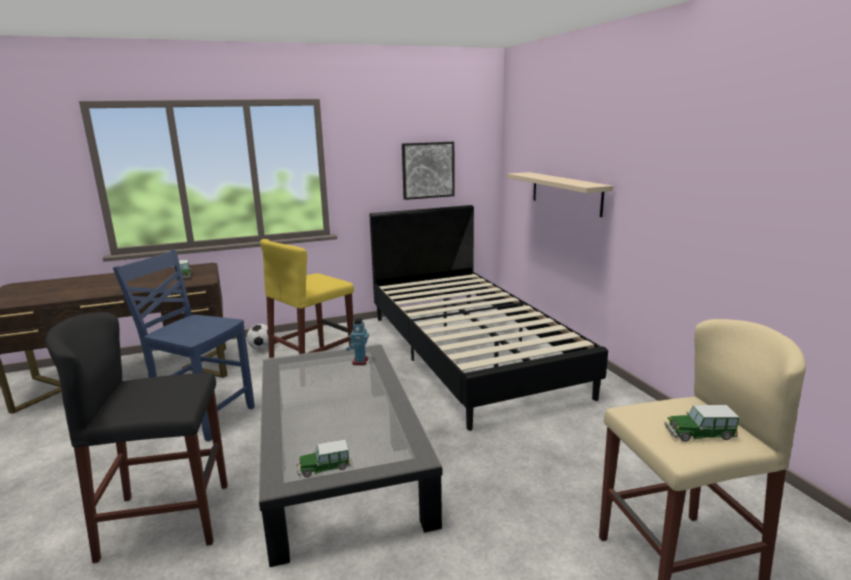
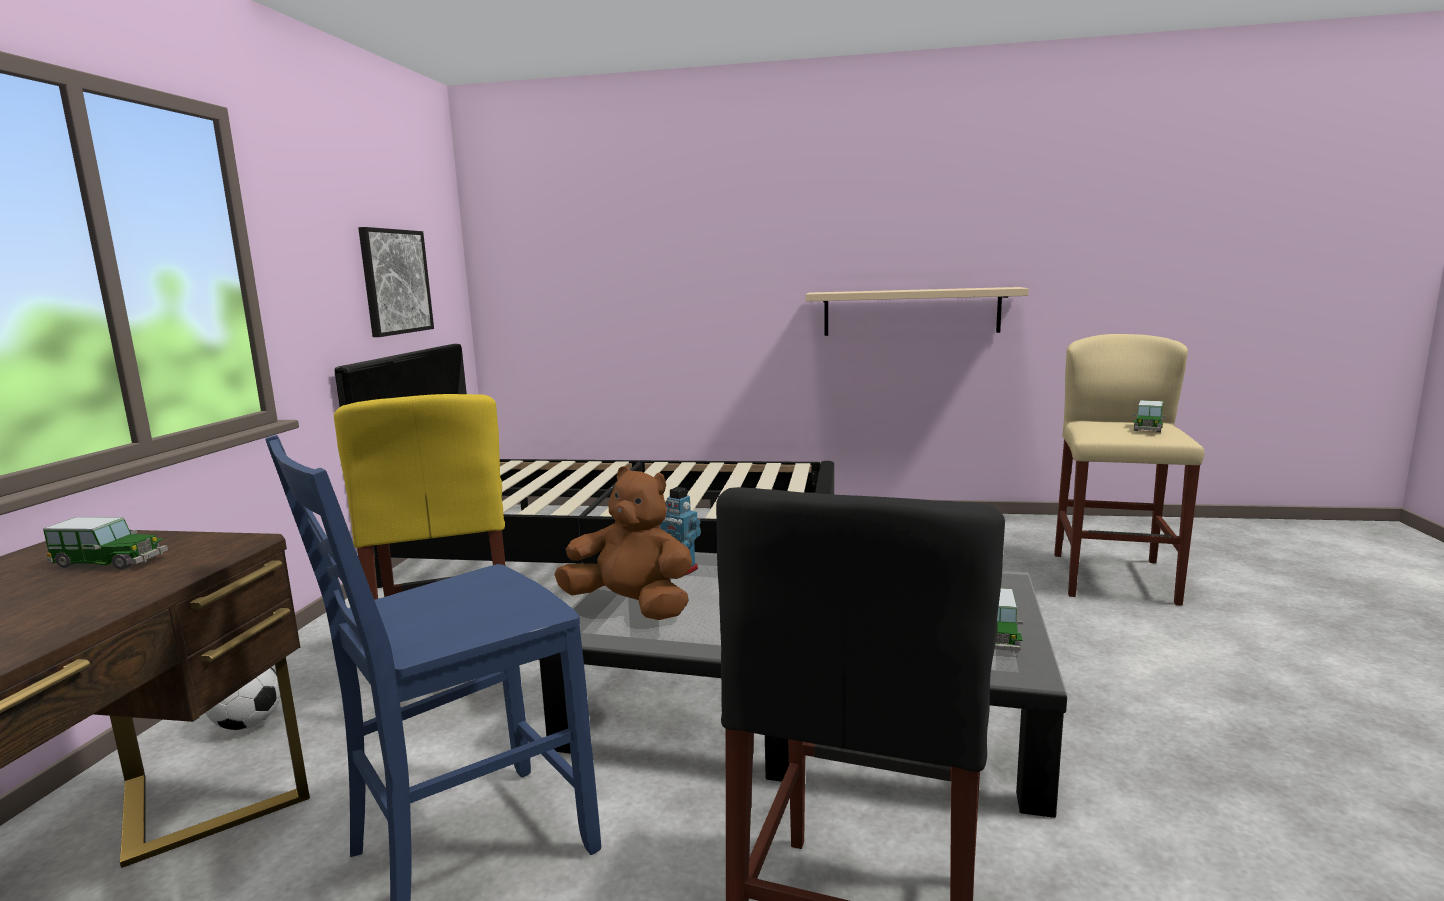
camera: 60 degrees left, 5 degrees down
beige shelf [507,172,613,217] -> beige shelf moved to [806,287,1029,336]
none -> brown plush toy [554,466,692,620]

